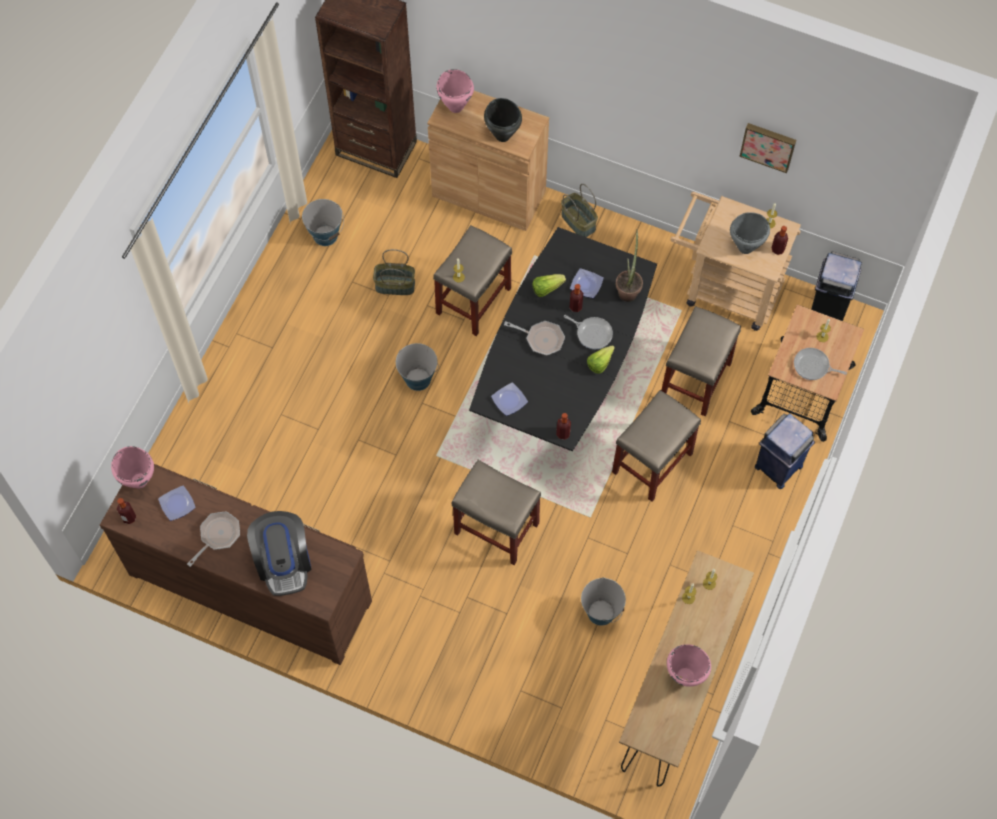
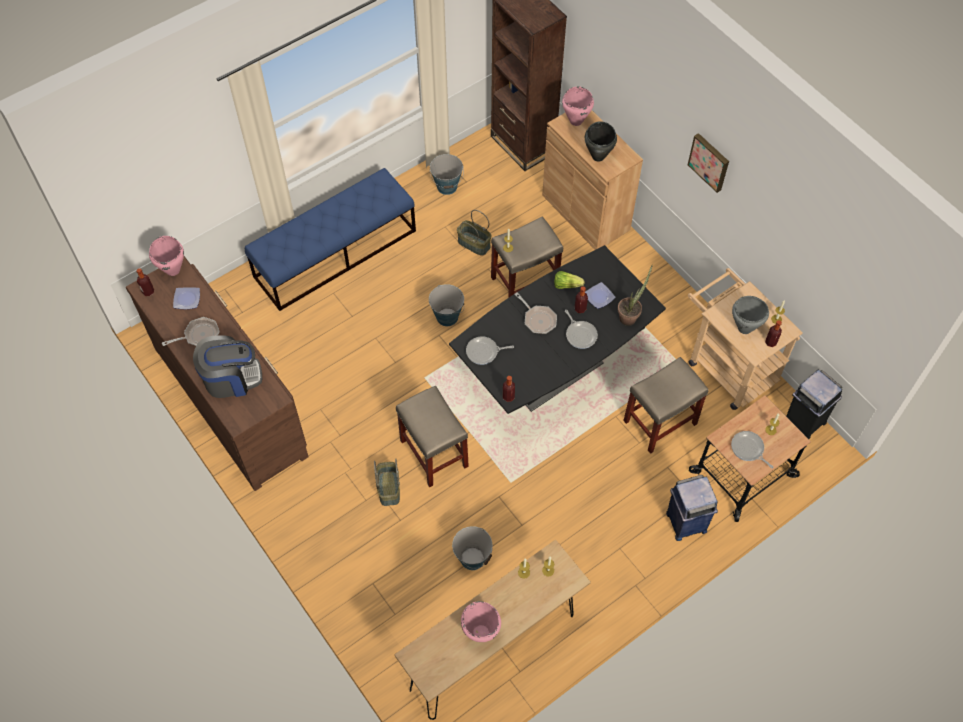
camera: 30 degrees right, 5 degrees down
coffee machine [247,511,312,596] -> coffee machine turned 120 degrees counterclockwise [193,335,262,398]
plate [491,382,528,416] -> frying pan [466,336,514,365]
basket [561,184,598,237] -> basket moved to [374,458,400,506]
lettuce [587,345,615,373] -> none
beige stool [612,390,701,502] -> none
picture [739,123,796,173] -> picture moved to [688,133,729,193]
none -> blue bench [245,168,416,311]

